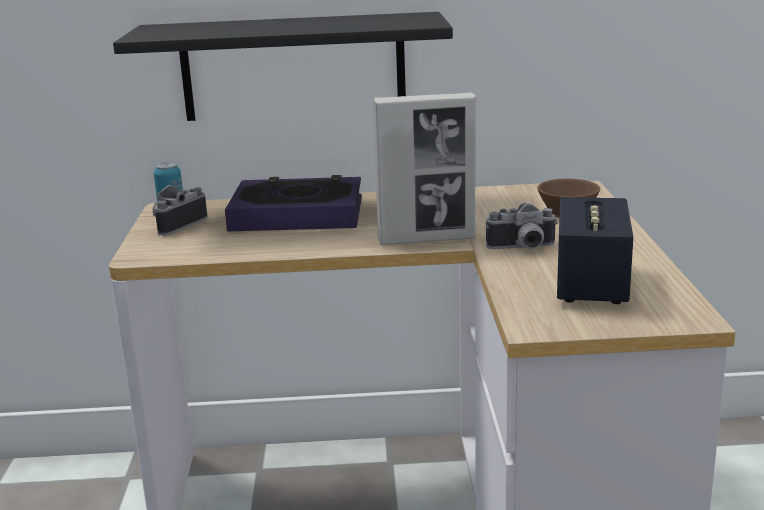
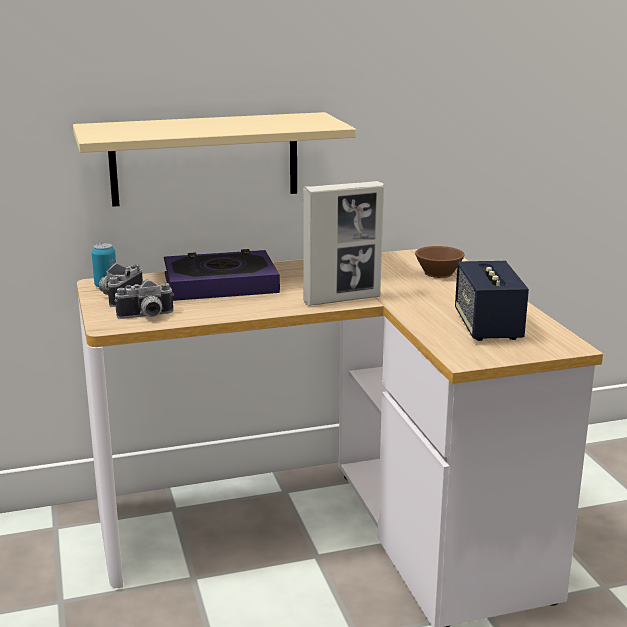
camera: 15 degrees left, 0 degrees up
black shelf [113,12,453,121] -> beige shelf [73,112,356,207]
camera [486,203,558,249] -> camera moved to [115,280,174,319]

